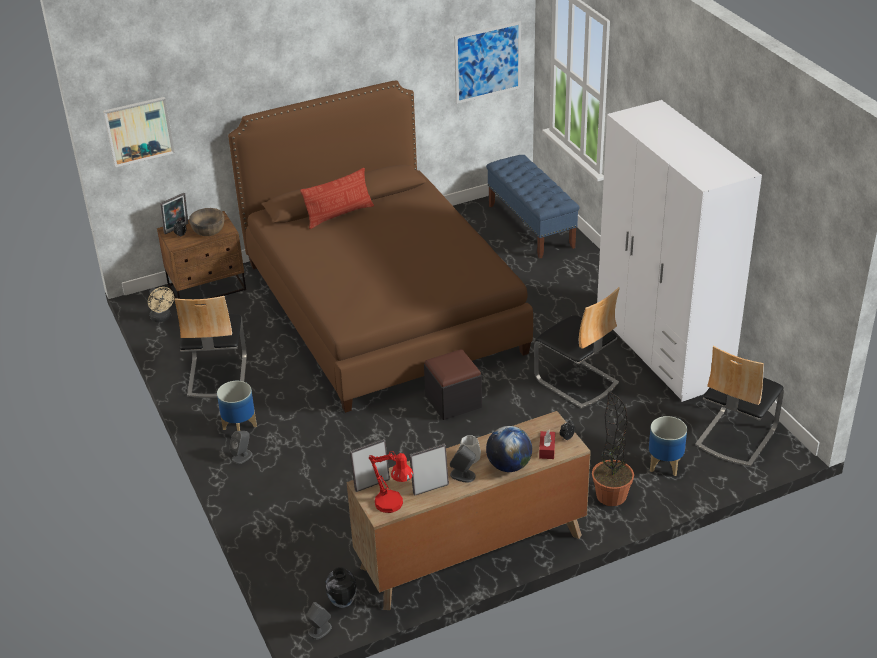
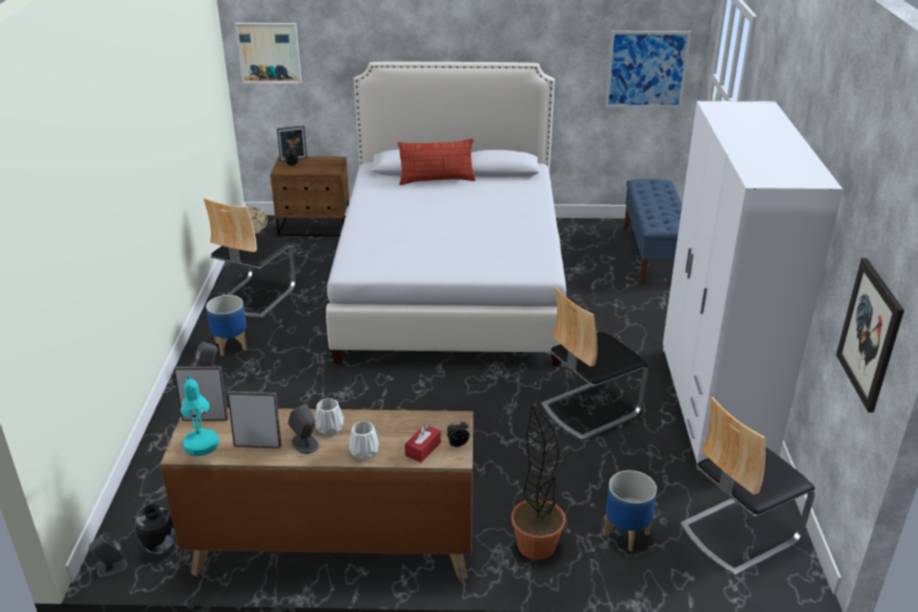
camera: 25 degrees right, 5 degrees down
brown bowl [189,208,225,236] -> none
brown bed [228,80,533,413] -> white bed [326,62,566,366]
red table lamp [369,451,413,513] -> turquoise table lamp [180,375,219,456]
black ottoman [424,349,482,420] -> none
globe [486,426,532,472] -> white vase [349,421,379,460]
chair [534,287,620,409] -> chair turned 75 degrees clockwise [541,287,648,441]
none -> picture [836,258,904,413]

